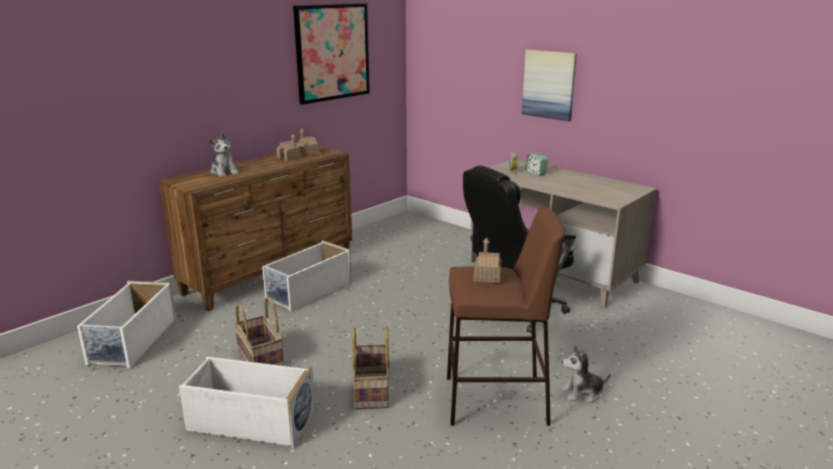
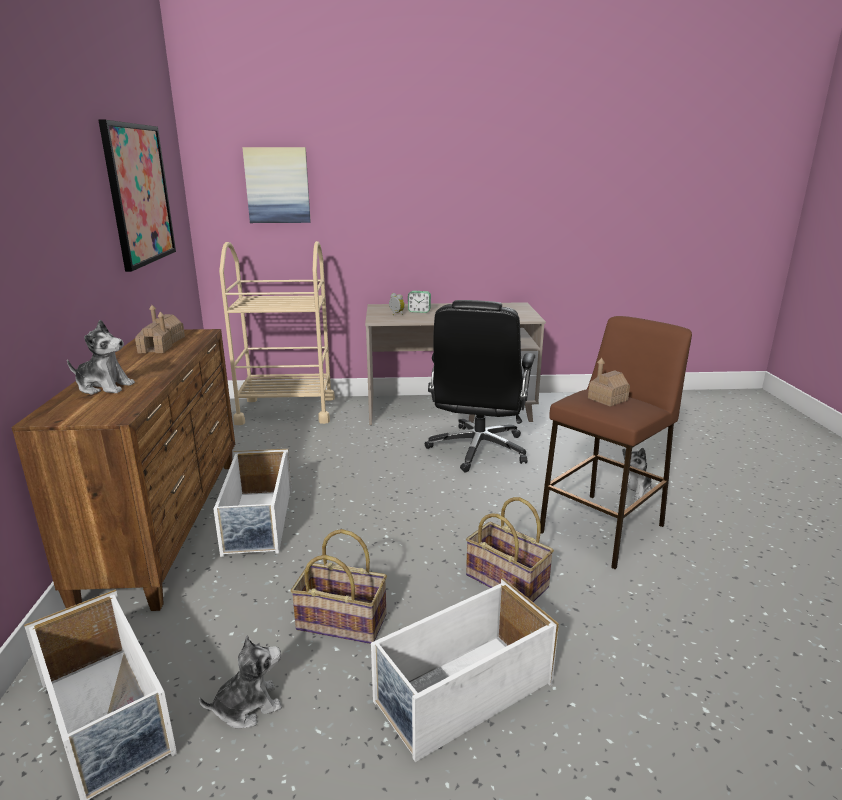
camera: 45 degrees left, 0 degrees up
picture [522,50,577,121] -> picture moved to [242,147,311,223]
none -> plush toy [199,635,282,729]
none -> beige cart [219,241,335,425]

